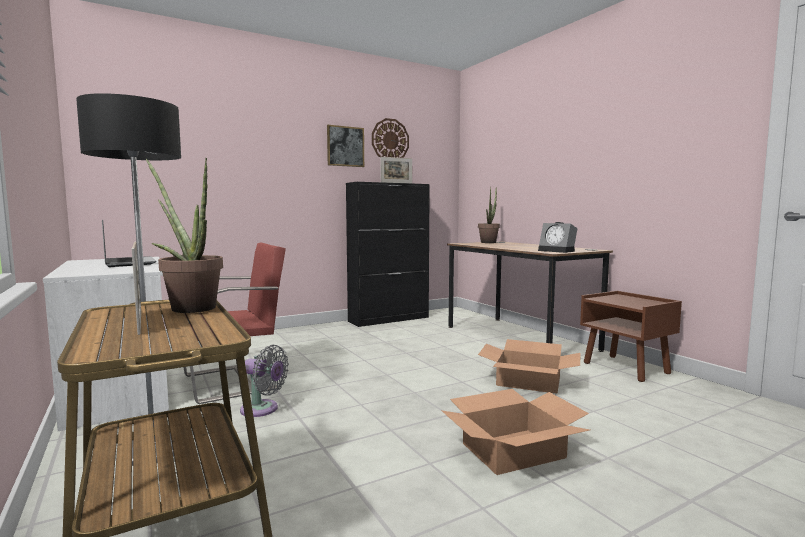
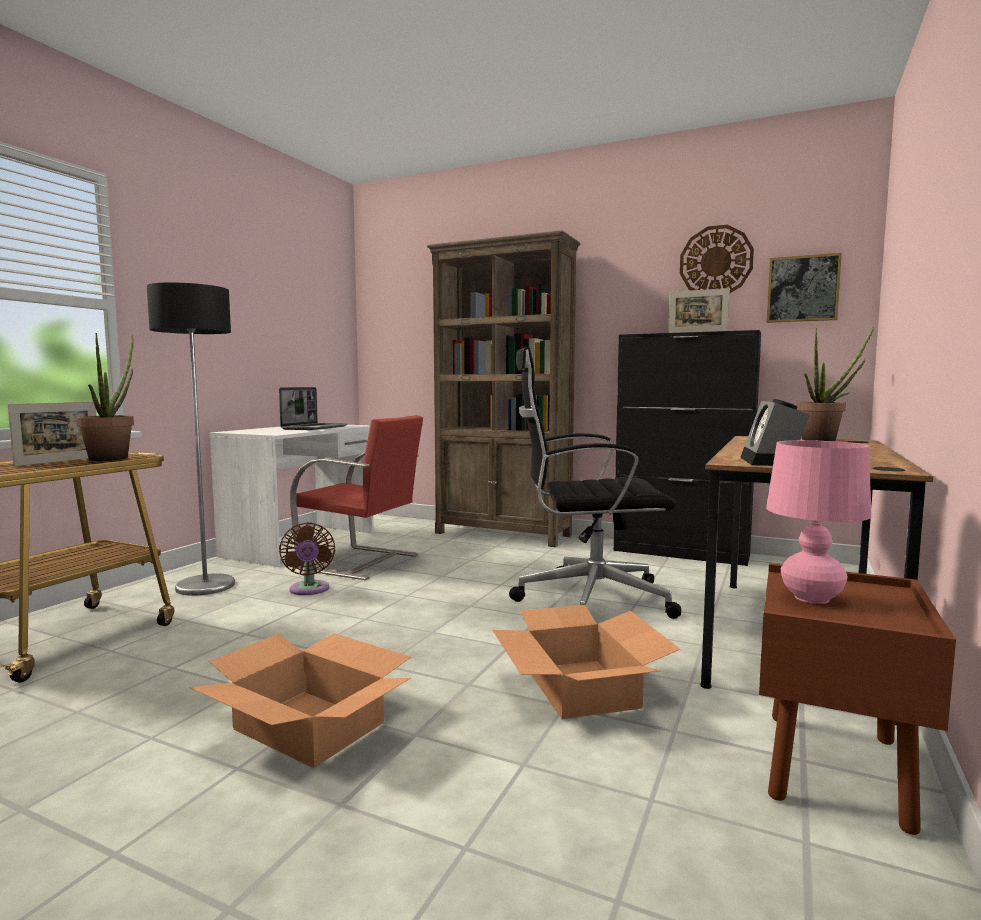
camera: 55 degrees right, 0 degrees up
grey fan [240,344,289,417] -> brown fan [279,522,335,595]
picture [327,125,364,167] -> picture moved to [767,253,842,323]
none -> brown bookcase [427,230,580,547]
none -> black office chair [509,347,681,619]
none -> pink table lamp [766,440,872,604]

